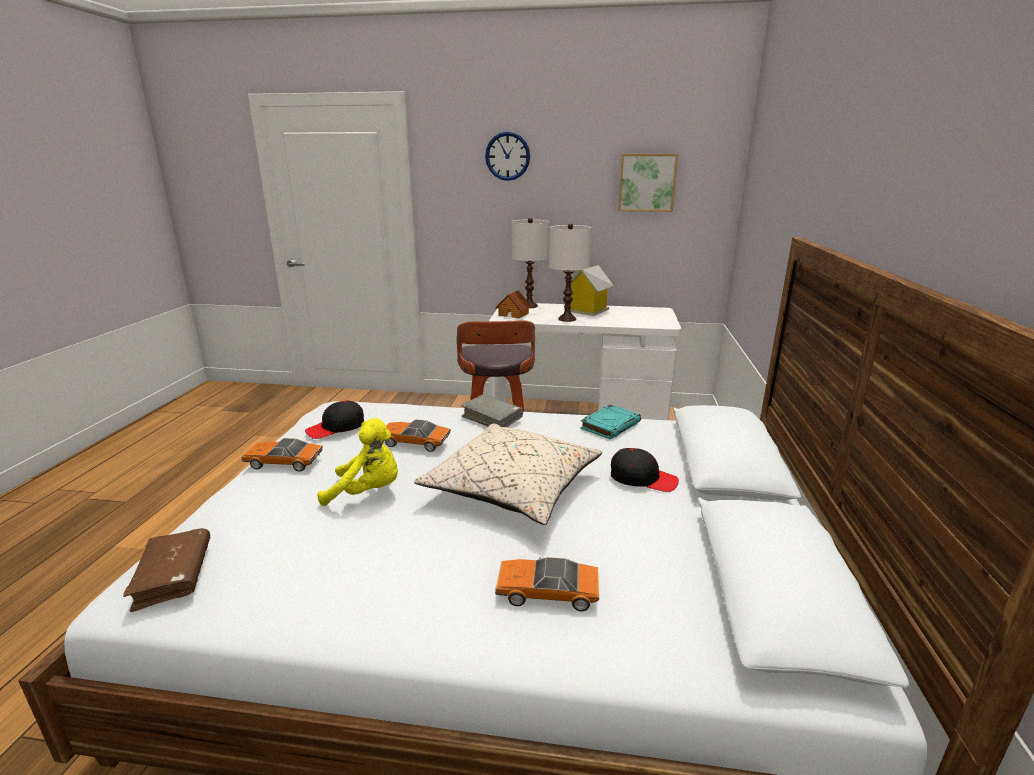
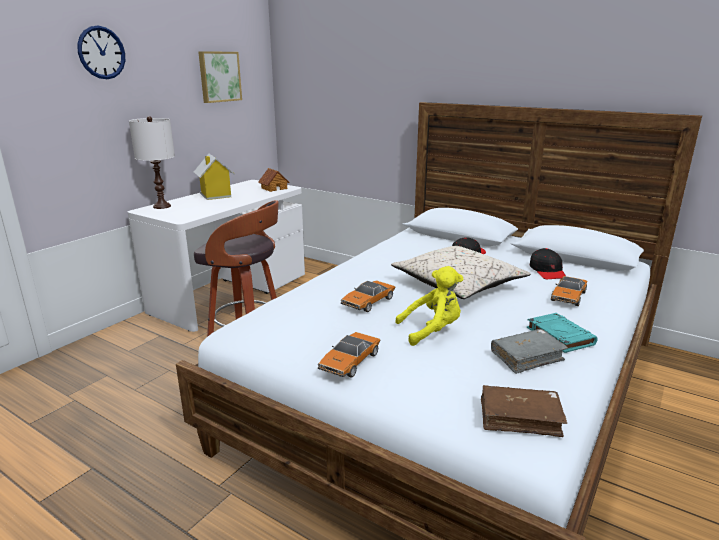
camera: 65 degrees left, 0 degrees up
black cap [305,401,364,439] -> black cap moved to [529,248,566,279]
yellow plush toy [317,418,398,506] -> yellow plush toy turned 45 degrees clockwise [395,266,463,346]
grey book [461,394,523,427] -> grey book moved to [491,329,568,374]
toy house [495,290,531,319] -> toy house moved to [258,168,289,192]
white table lamp [549,223,591,322] -> none
turquoise book [580,404,641,440] -> turquoise book moved to [527,313,598,353]

